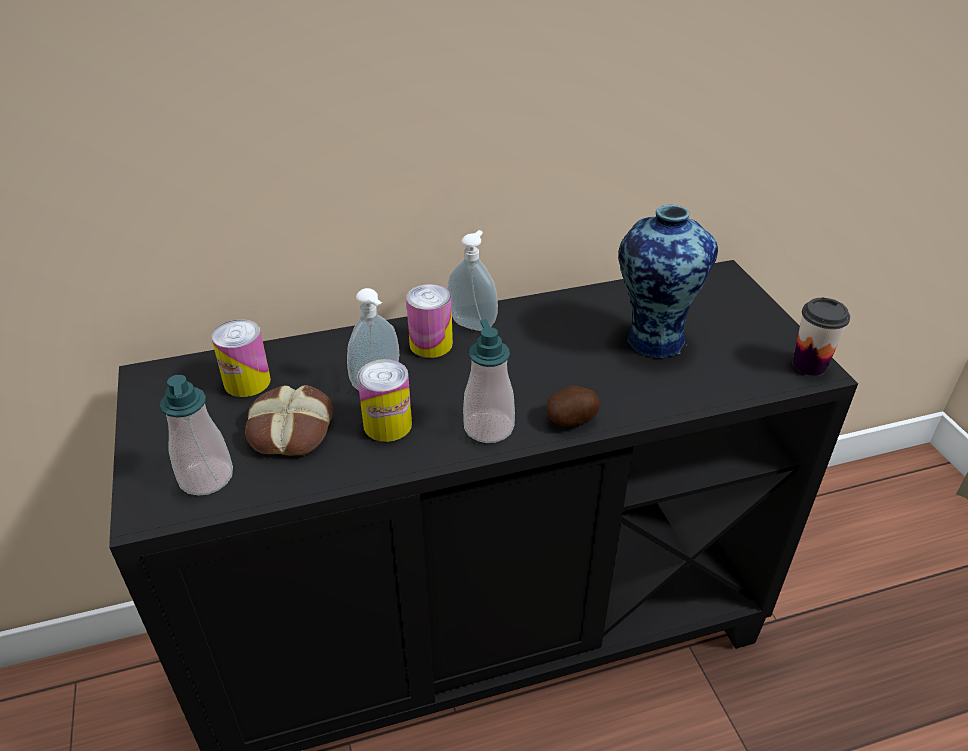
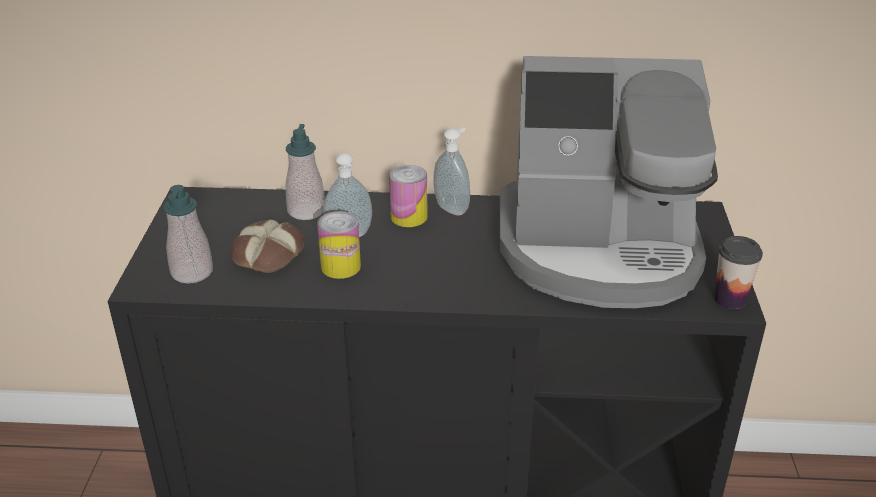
camera: 20 degrees right, 5 degrees down
can [211,319,271,397] -> none
soap dispenser [463,319,515,443] -> soap dispenser moved to [286,124,325,220]
potato [547,386,600,426] -> none
vase [618,205,718,358] -> coffee machine [500,56,718,308]

